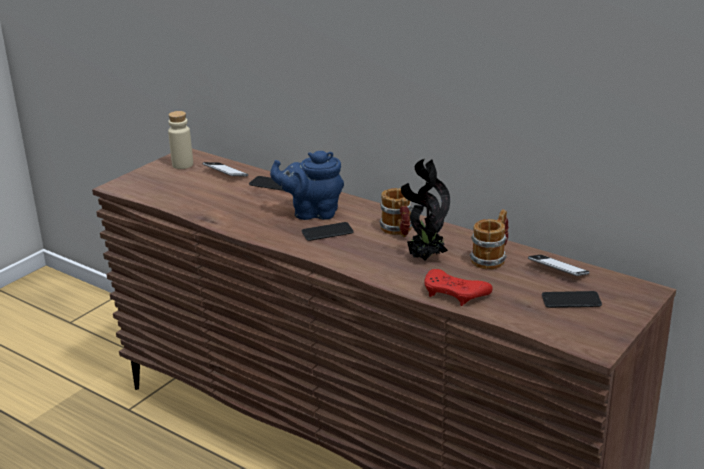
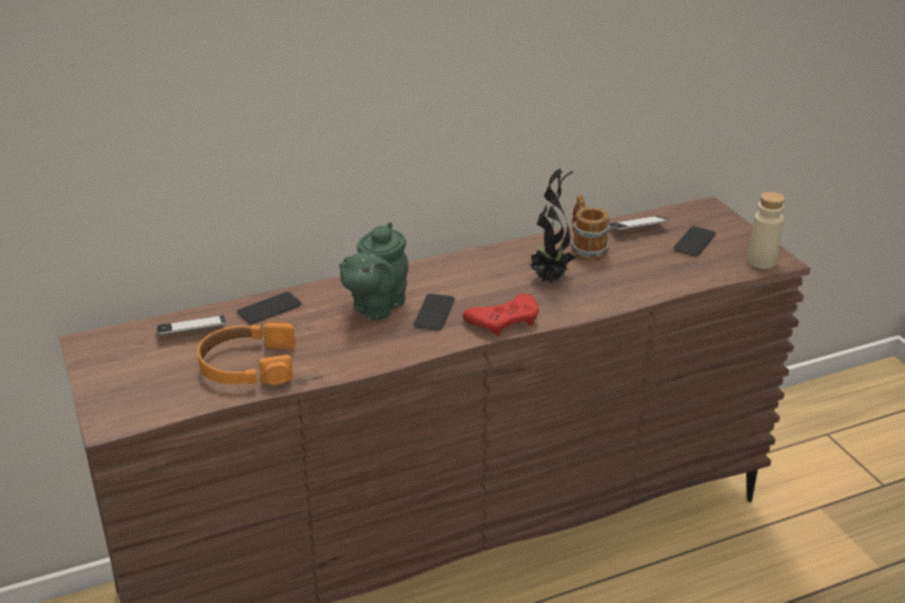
camera: 60 degrees left, 5 degrees up
beige bottle [168,111,193,169] -> beige bottle moved to [747,192,785,269]
blue teapot [270,151,344,220] -> green teapot [339,222,408,320]
mug [379,188,412,237] -> none
red game controller [424,269,493,306] -> red game controller moved to [463,294,539,336]
none -> orange headphones [197,321,295,385]

